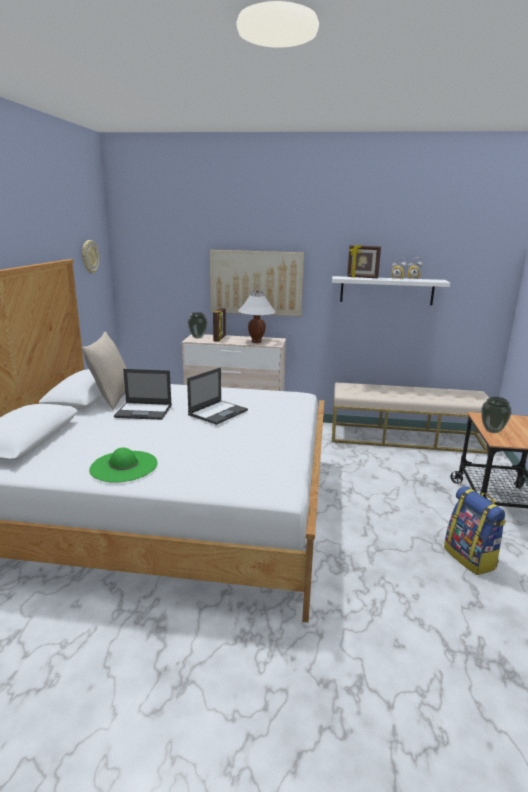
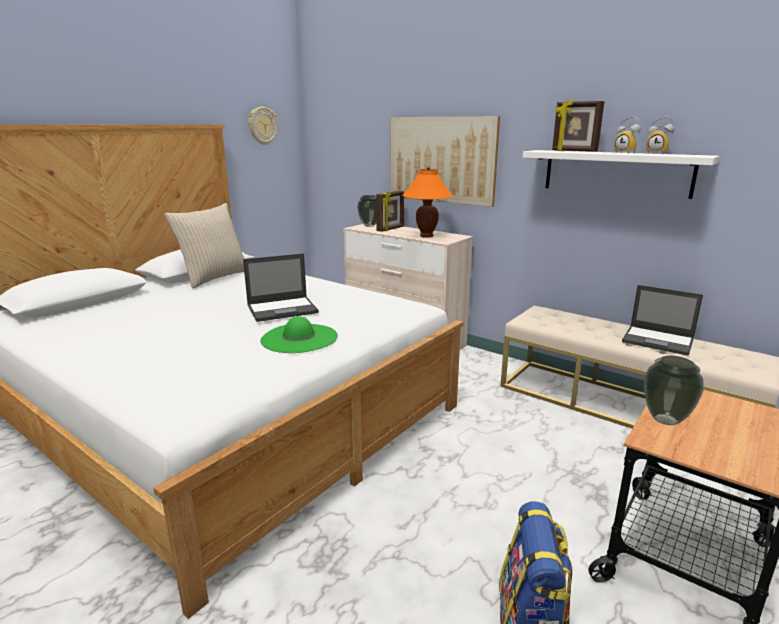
camera: 30 degrees right, 0 degrees up
green hat [89,448,158,483] -> green hat moved to [260,316,338,353]
laptop [114,369,172,420] -> laptop moved to [622,285,703,356]
white table lamp [238,290,276,343] -> orange table lamp [403,167,453,238]

